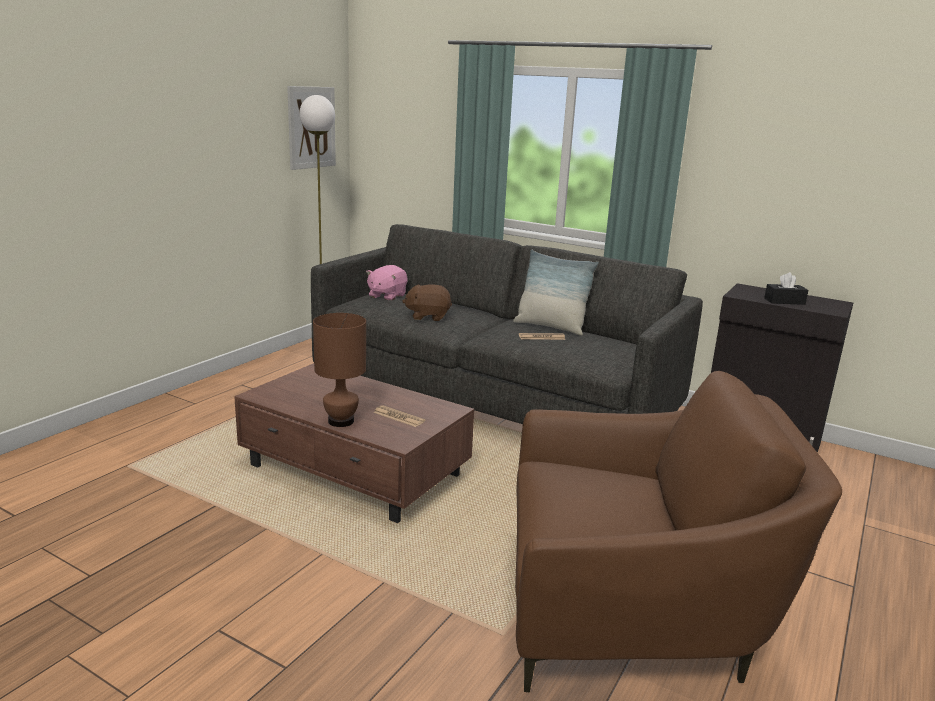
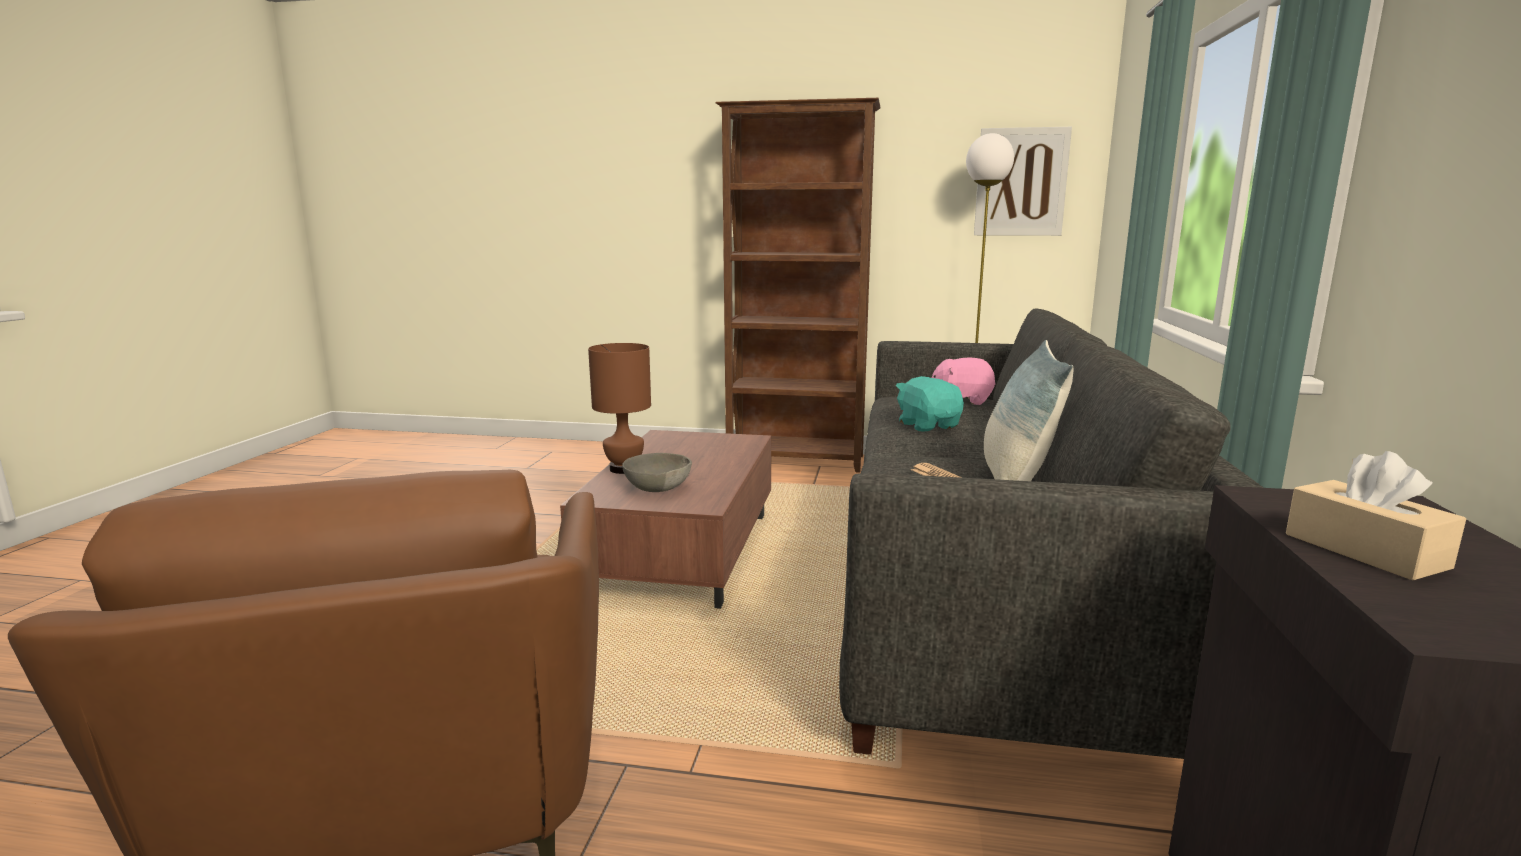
camera: 70 degrees right, 5 degrees down
newspaper [373,405,425,427] -> grey bowl [622,453,692,492]
brown plush toy [402,284,452,321] -> turquoise plush toy [896,376,964,432]
black tissue box [764,272,809,305] -> beige tissue box [1286,451,1466,580]
none -> brown bookcase [715,98,881,473]

